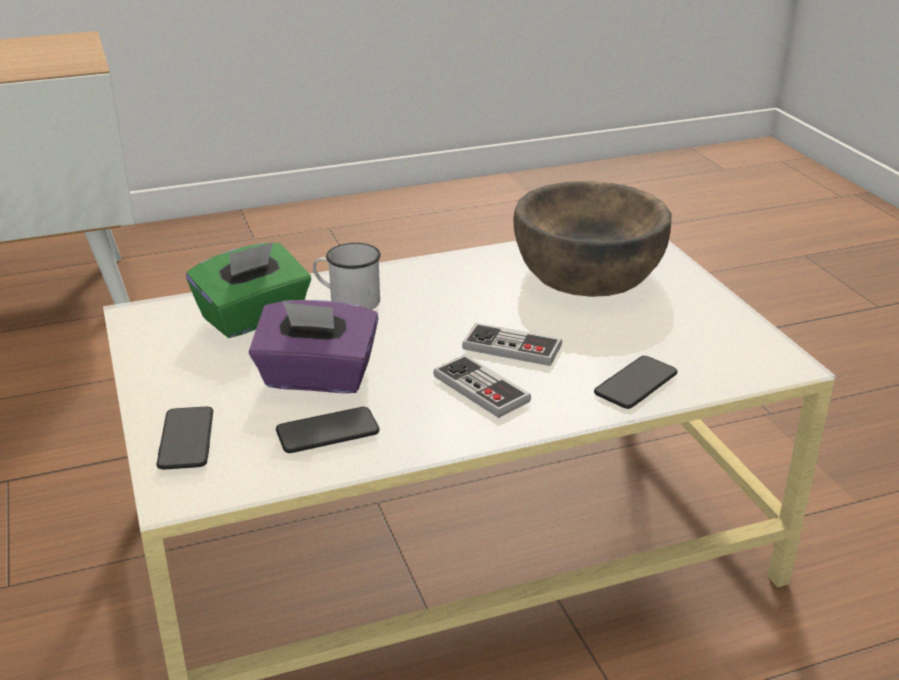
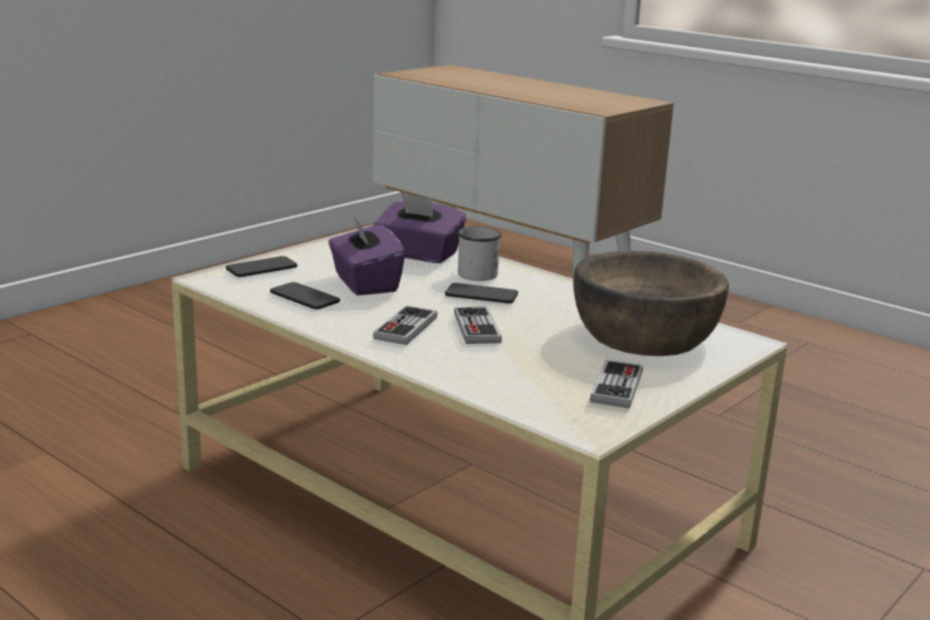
camera: 60 degrees right, 10 degrees down
green tissue box [186,242,311,338] -> purple tissue box [374,193,466,263]
phone [594,356,678,409] -> phone moved to [445,283,518,303]
none -> game controller [590,360,643,409]

